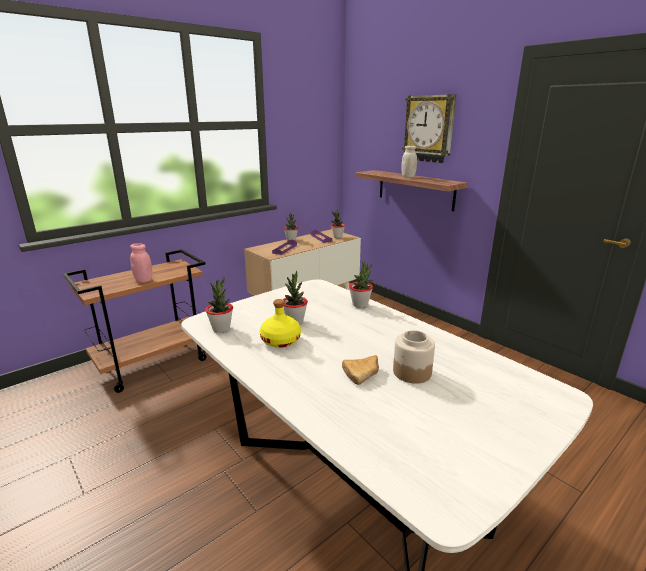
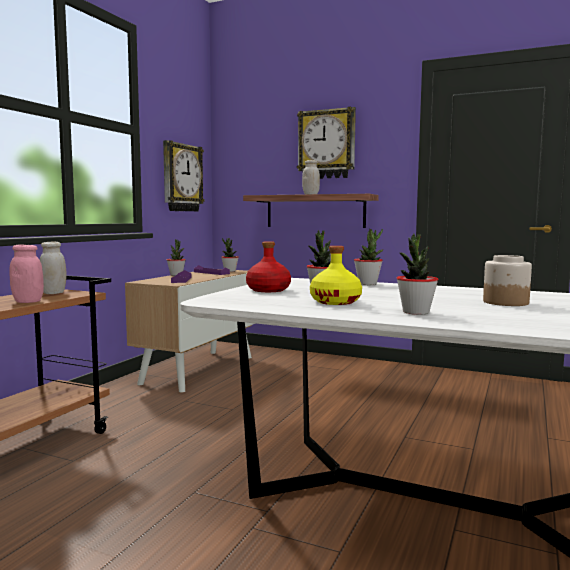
camera: 25 degrees left, 15 degrees down
potted plant [205,277,233,333] -> potted plant moved to [397,233,438,315]
bread [342,355,379,385] -> none
none -> white jar [40,242,66,294]
none -> wall clock [163,140,204,212]
none -> red bottle [246,241,291,292]

